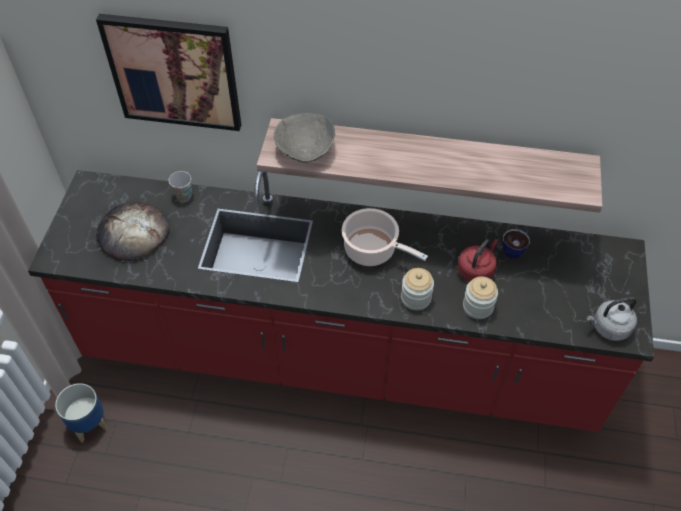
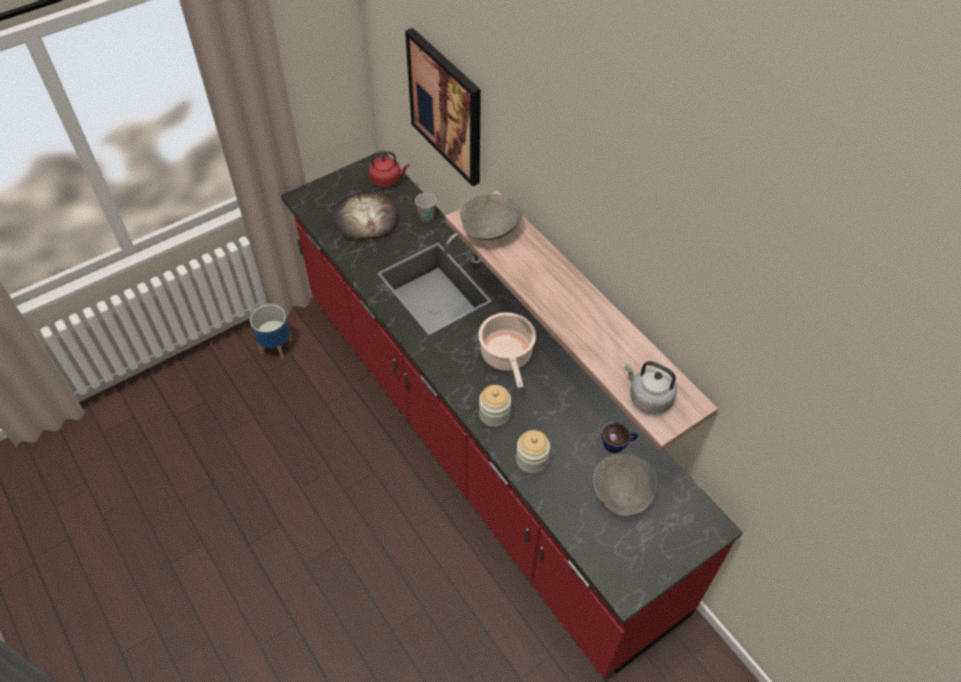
camera: 45 degrees right, 0 degrees up
red kettle [458,239,498,282] -> red kettle moved to [368,151,409,188]
grey kettle [587,297,637,341] -> grey kettle moved to [625,361,677,414]
none -> grey bowl [593,454,657,516]

